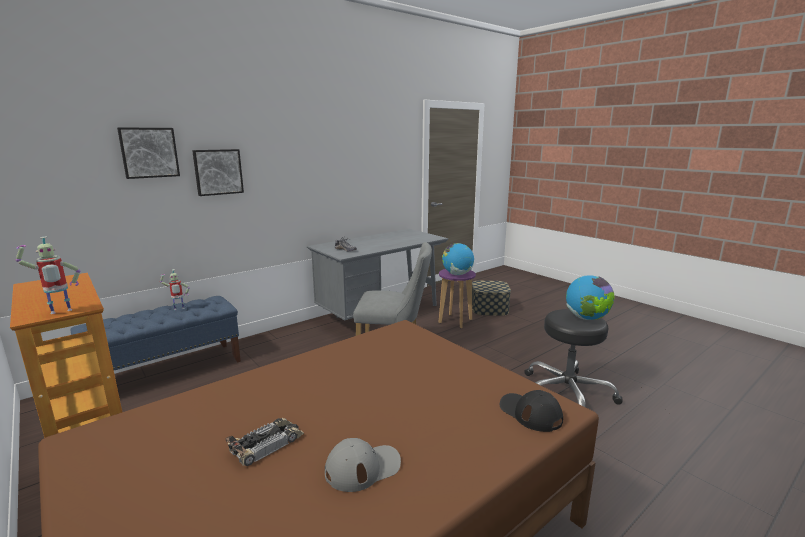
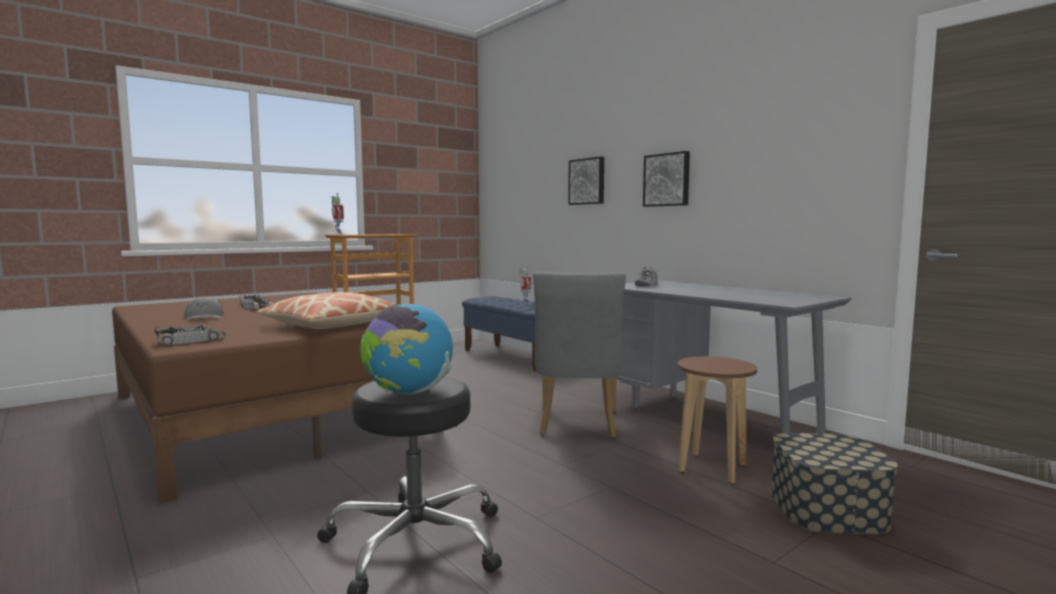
camera: 90 degrees right, 10 degrees down
picture [117,127,180,179] -> picture moved to [643,151,690,207]
purple stool [439,269,476,328] -> brown stool [677,356,757,484]
globe [442,243,474,275] -> none
black cap [500,390,563,432] -> toy car [154,325,227,346]
none -> pillow [256,292,395,329]

